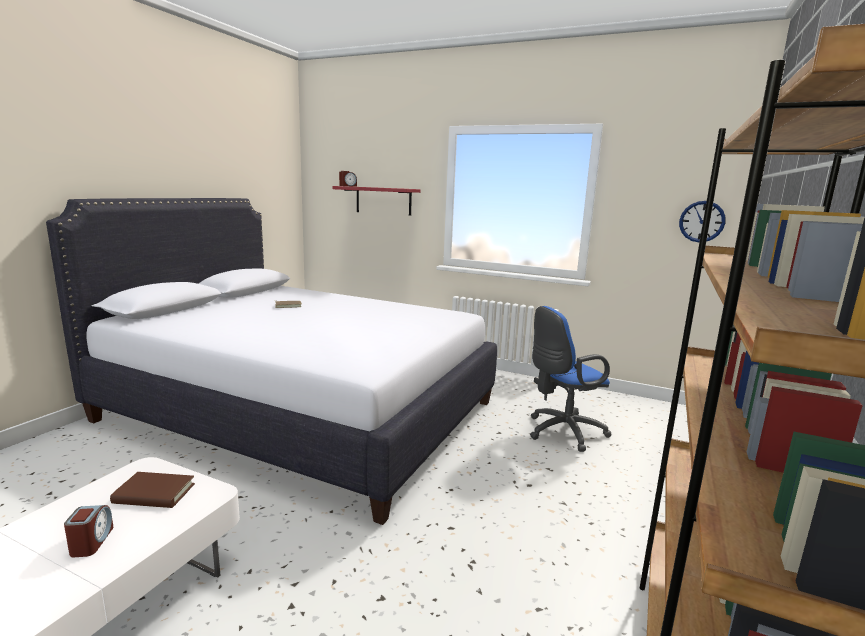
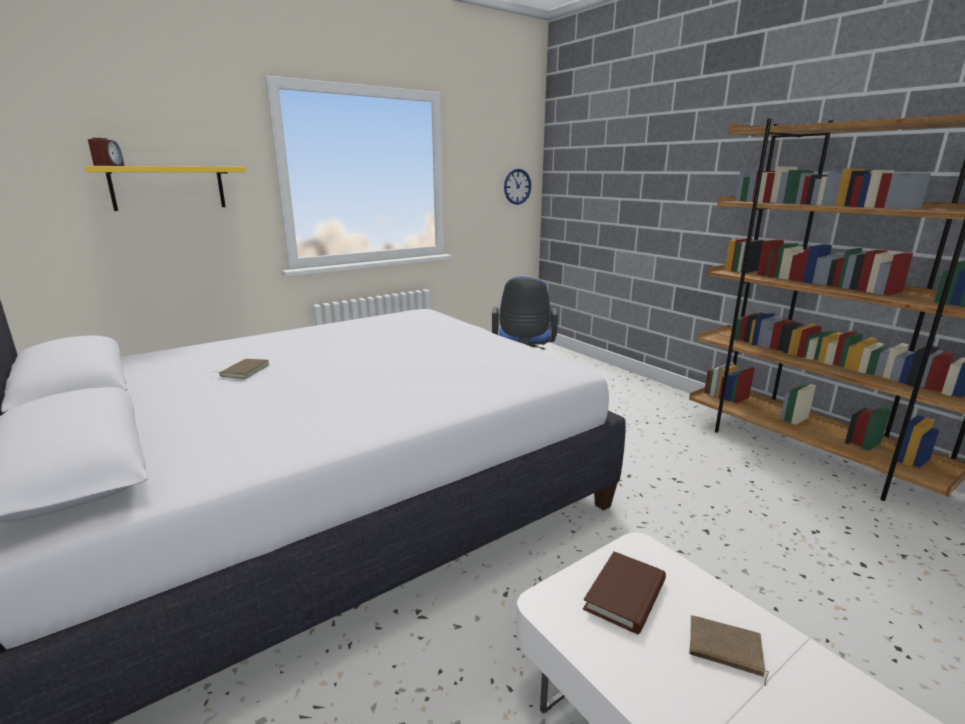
camera: 60 degrees left, 5 degrees up
alarm clock [64,505,114,557] -> brown book [689,615,769,686]
red shelf [332,186,420,216] -> yellow shelf [85,166,246,211]

